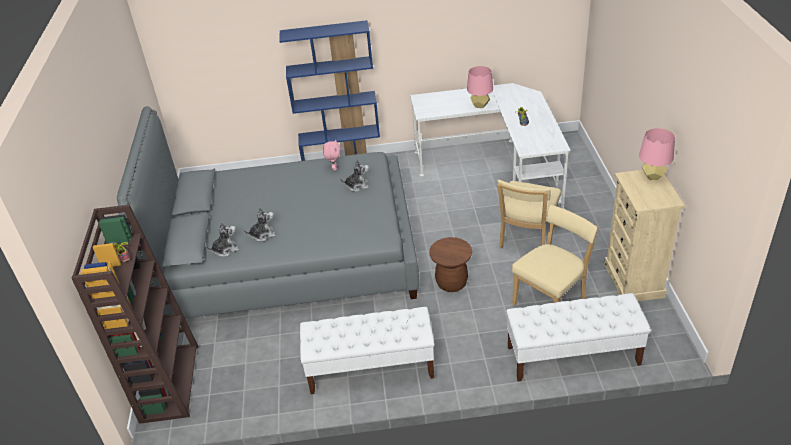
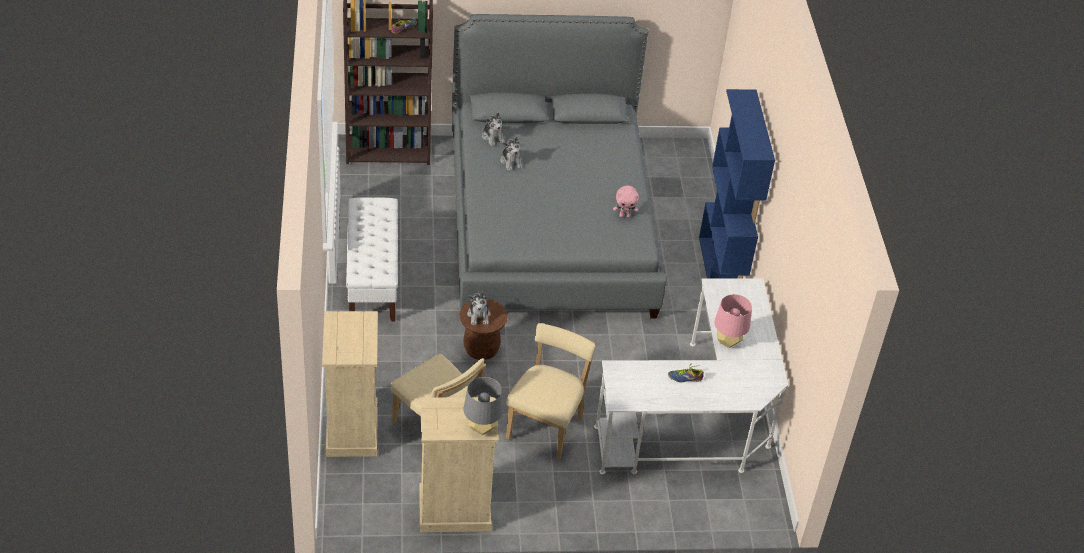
camera: 85 degrees right, 5 degrees up
plush toy [340,160,369,192] -> plush toy moved to [467,292,491,325]
beige chair [497,180,561,248] -> beige chair turned 90 degrees clockwise [506,323,596,460]
white bench [506,293,651,381] -> beige dresser [322,311,378,457]
pink table lamp [639,128,675,180] -> grey table lamp [463,377,503,435]

